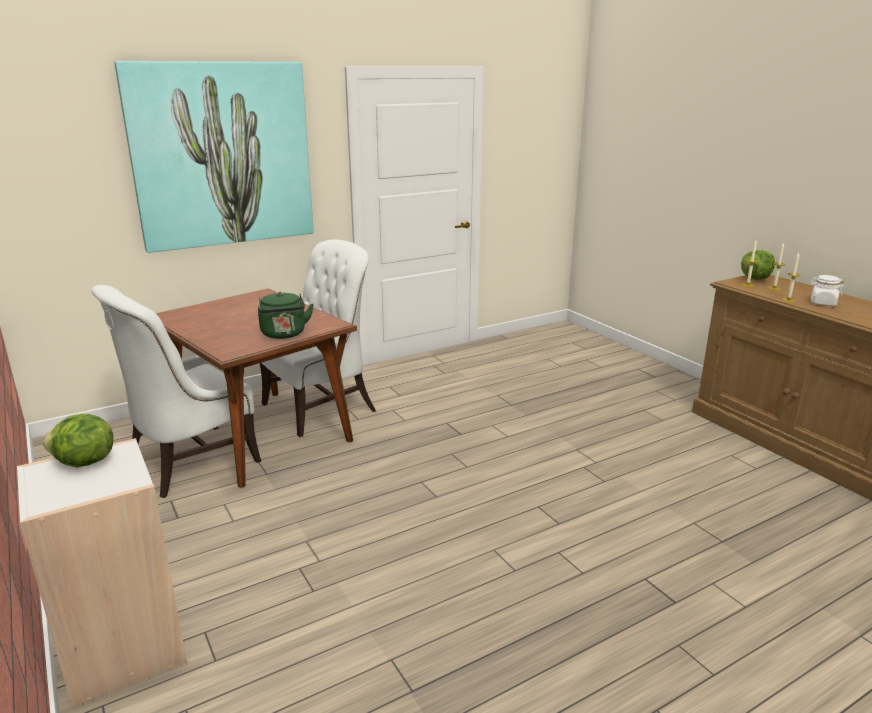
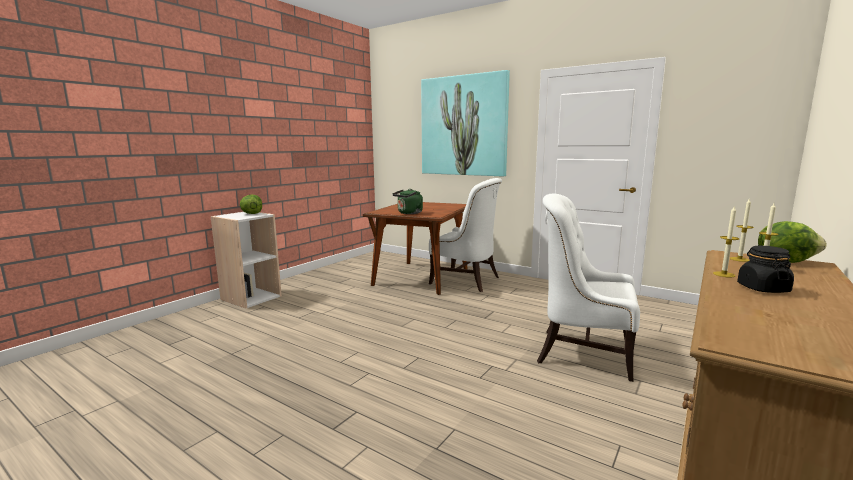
camera: 65 degrees right, 10 degrees down
white chair [91,285,261,498] -> white chair moved to [537,194,640,382]
white jar [810,275,844,306] -> black jar [737,246,794,293]

